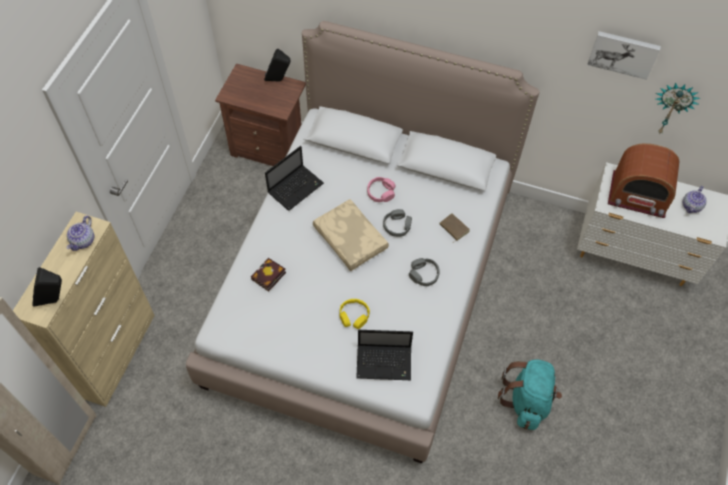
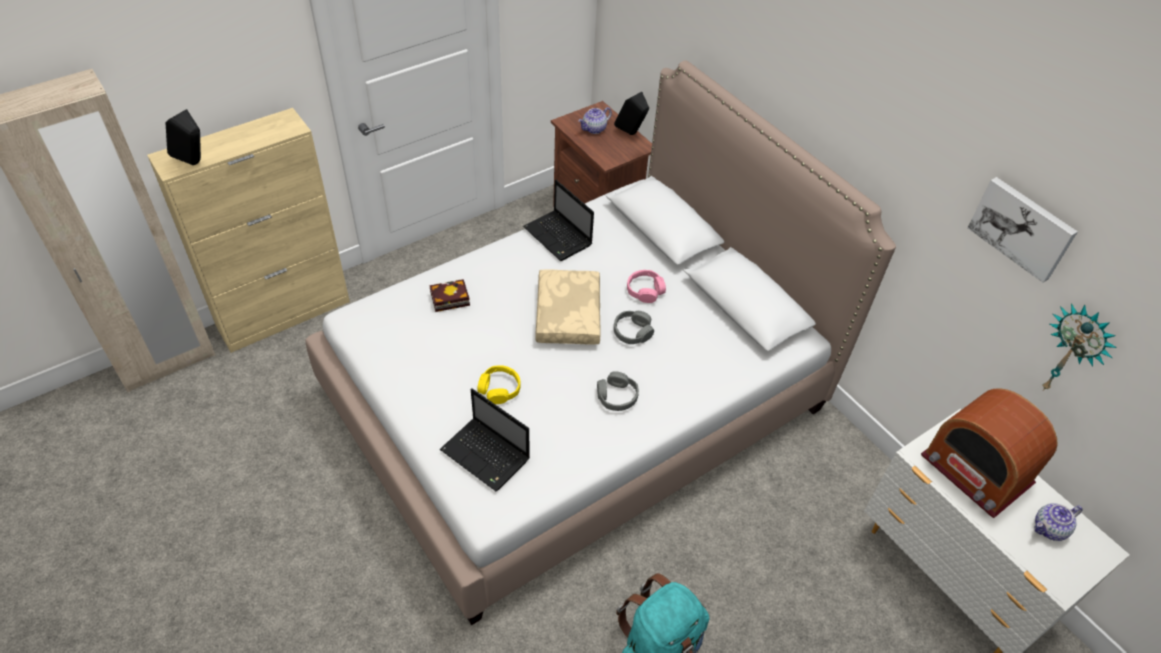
camera: 35 degrees right, 10 degrees down
teapot [67,216,94,251] -> teapot moved to [578,107,612,134]
laptop [265,146,324,211] -> laptop turned 60 degrees clockwise [523,180,594,261]
brown book [440,213,470,242] -> none

